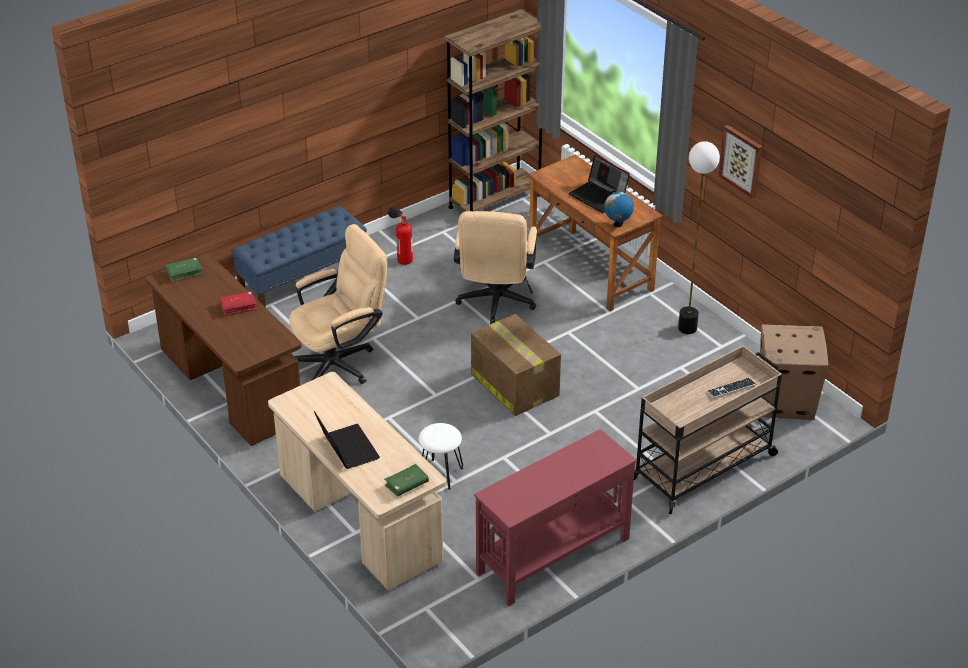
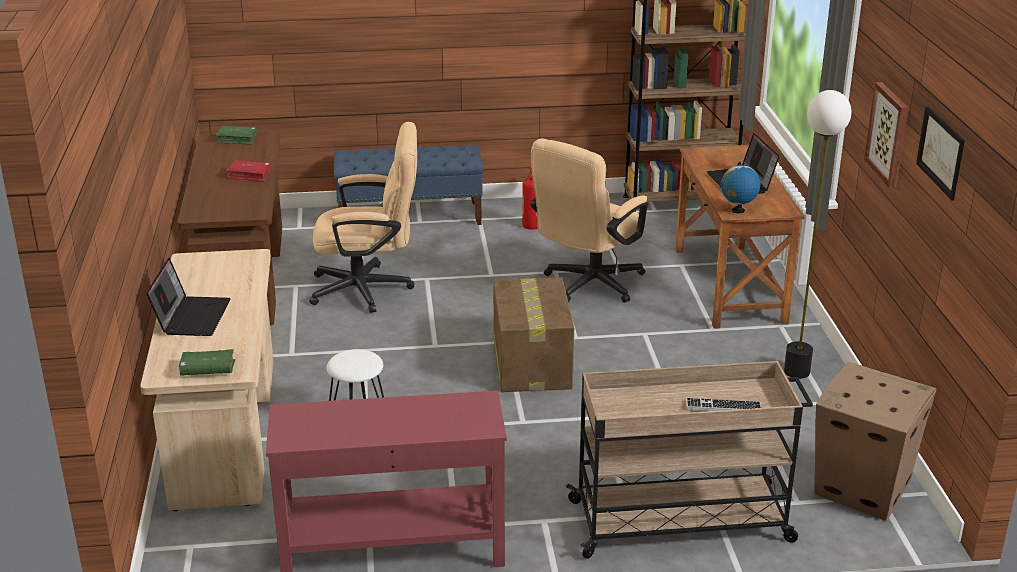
camera: 30 degrees right, 10 degrees down
none -> picture [916,106,965,200]

